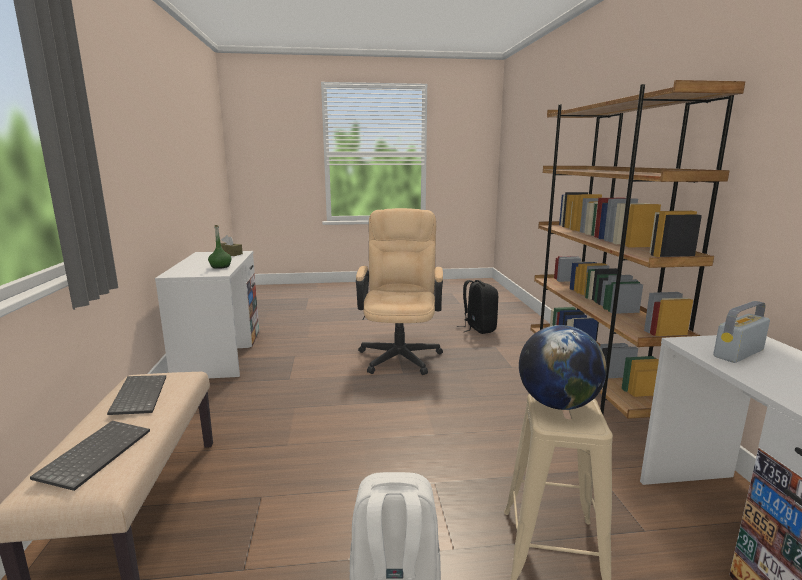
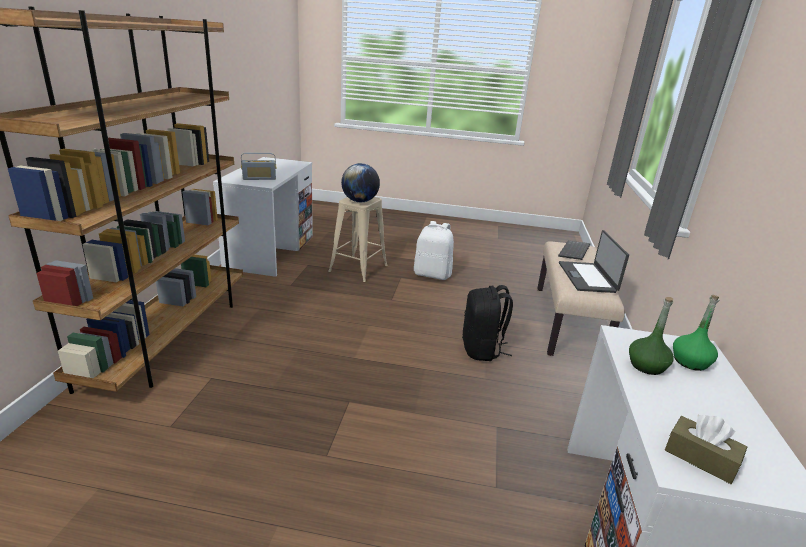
camera: 165 degrees left, 10 degrees up
keyboard [107,375,166,415] -> laptop [559,230,629,293]
beige office chair [356,208,443,375] -> none
black backpack [457,280,498,334] -> black backpack moved to [462,285,513,361]
none -> green bottle [673,295,719,371]

